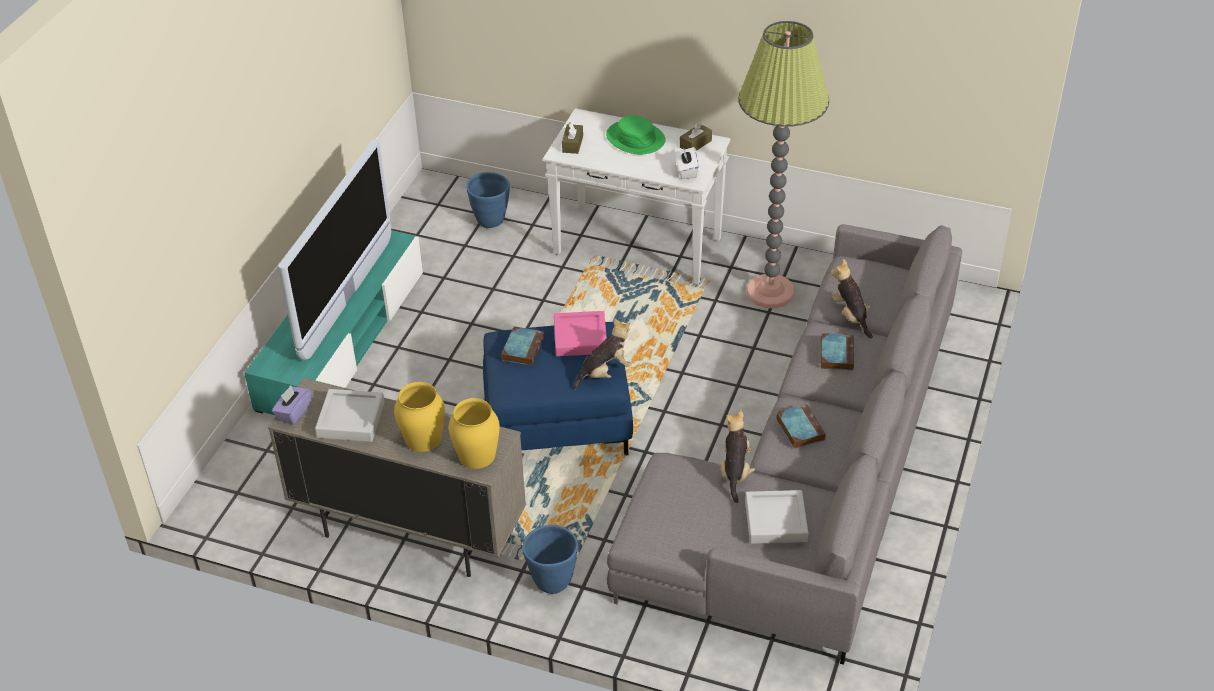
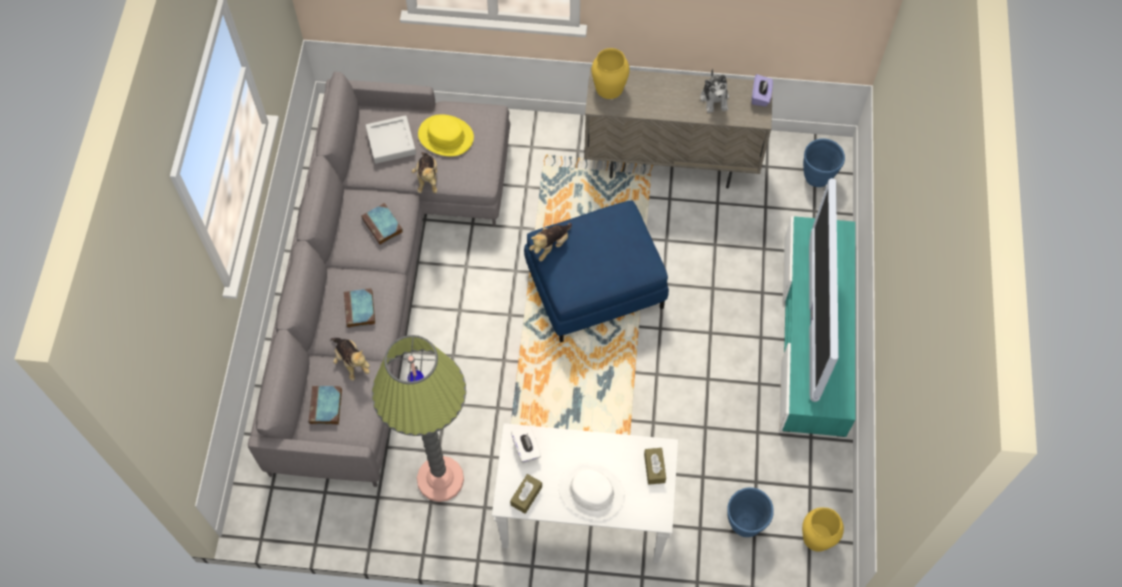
camera: 165 degrees right, 20 degrees up
grey tray [315,389,385,442] -> plush toy [700,68,729,113]
yellow vase [394,382,445,452] -> yellow vase moved to [802,507,844,552]
book [502,326,544,366] -> book moved to [309,386,342,425]
blue planter [522,525,578,594] -> blue planter moved to [803,138,845,187]
pink tray [554,311,607,356] -> none
green hat [606,115,666,154] -> white hat [559,462,625,521]
none -> yellow hat [418,114,474,156]

